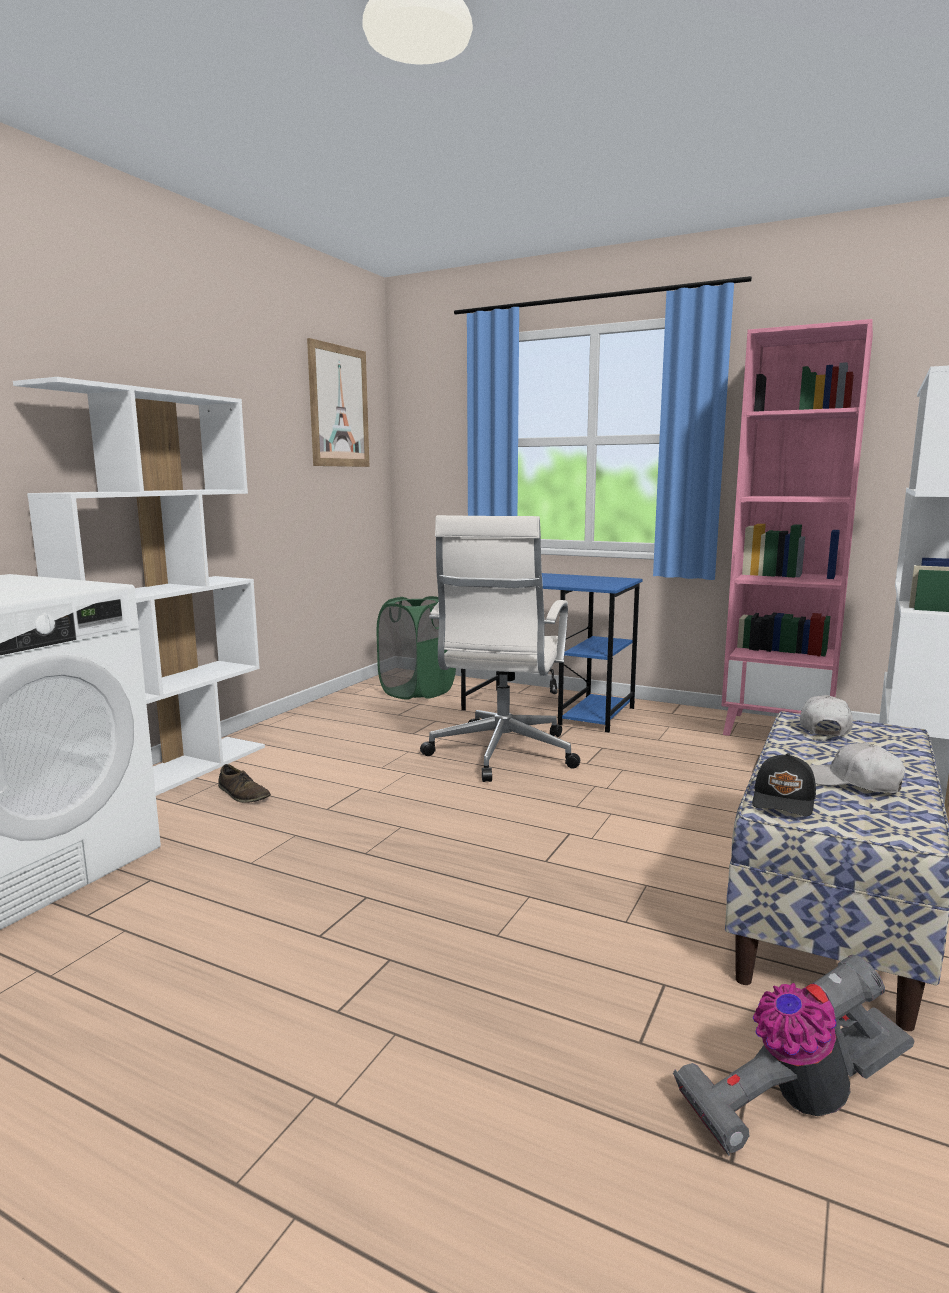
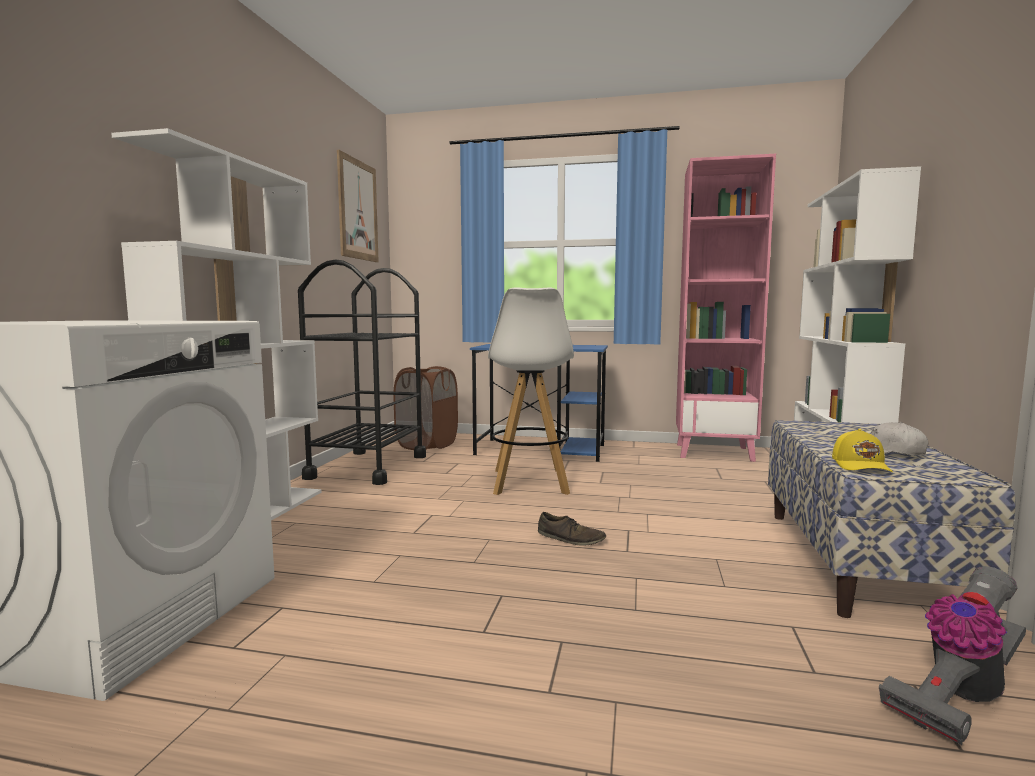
camera: 15 degrees left, 5 degrees down
brown shoe [218,764,271,803] -> brown shoe moved to [538,512,606,546]
green laundry basket [377,596,456,700] -> brown laundry basket [393,366,458,450]
white office chair [420,515,580,782] -> white stool [488,287,574,495]
black cap [752,753,816,816] -> yellow cap [832,429,893,472]
white cap [800,695,853,736] -> none
none -> black cart [298,259,426,485]

